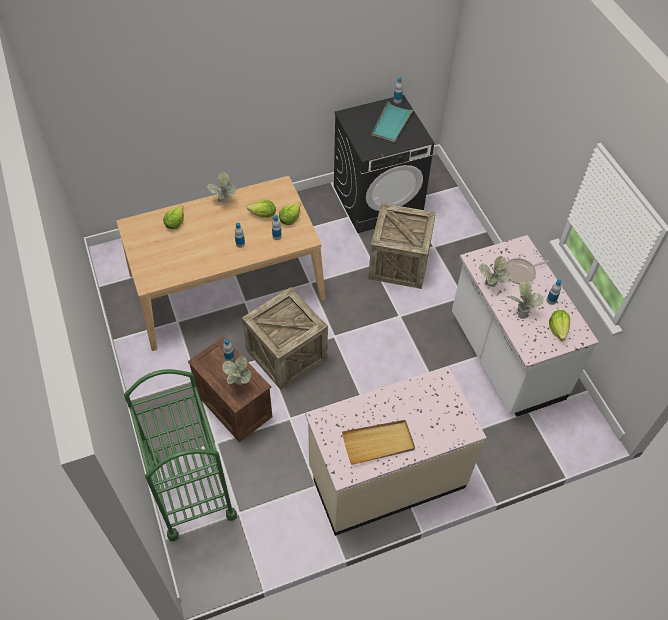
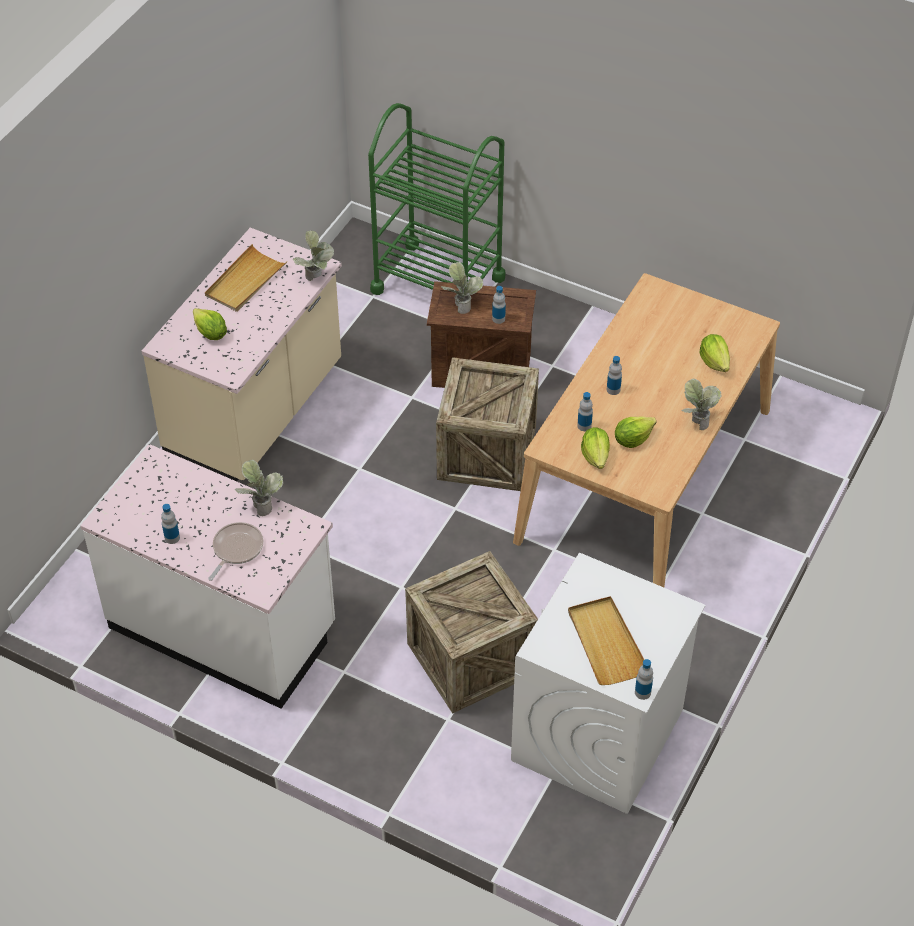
camera: 140 degrees right, 5 degrees down
black washing machine [334,95,434,233] -> white washing machine [511,553,705,814]
turquoise tray [372,101,414,142] -> beige tray [568,596,644,685]
potted plant [510,281,544,319] -> potted plant moved to [293,230,334,281]
lettuce [549,310,570,341] -> lettuce moved to [193,308,227,340]

